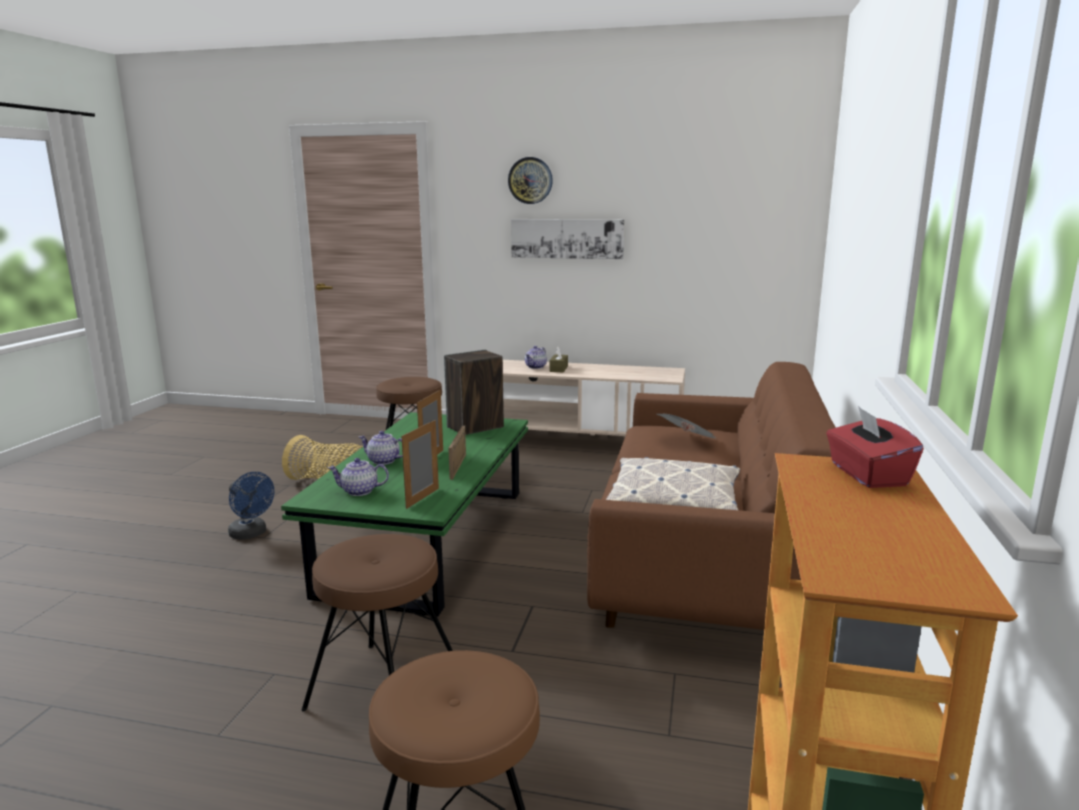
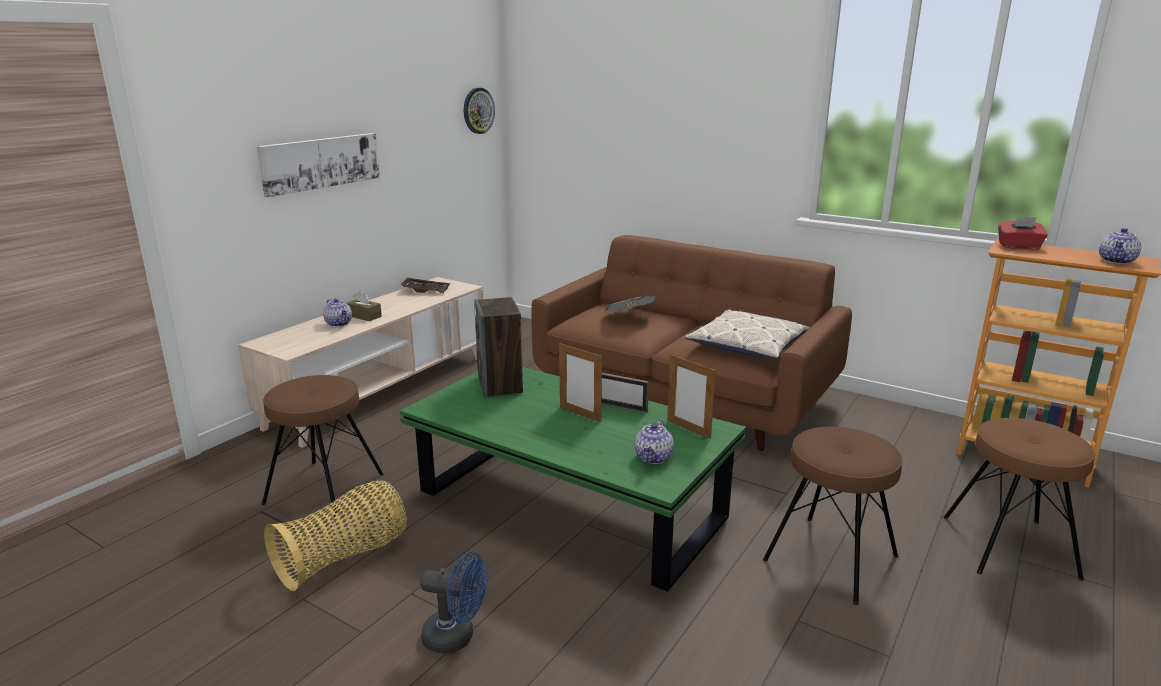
camera: 70 degrees left, 5 degrees up
blue fan [228,472,274,540] -> blue fan turned 45 degrees clockwise [420,552,487,653]
teapot [359,431,403,465] -> teapot moved to [1099,228,1141,264]
wall clock [508,157,553,204] -> wall clock moved to [464,88,495,134]
none -> black tray [401,278,450,293]

